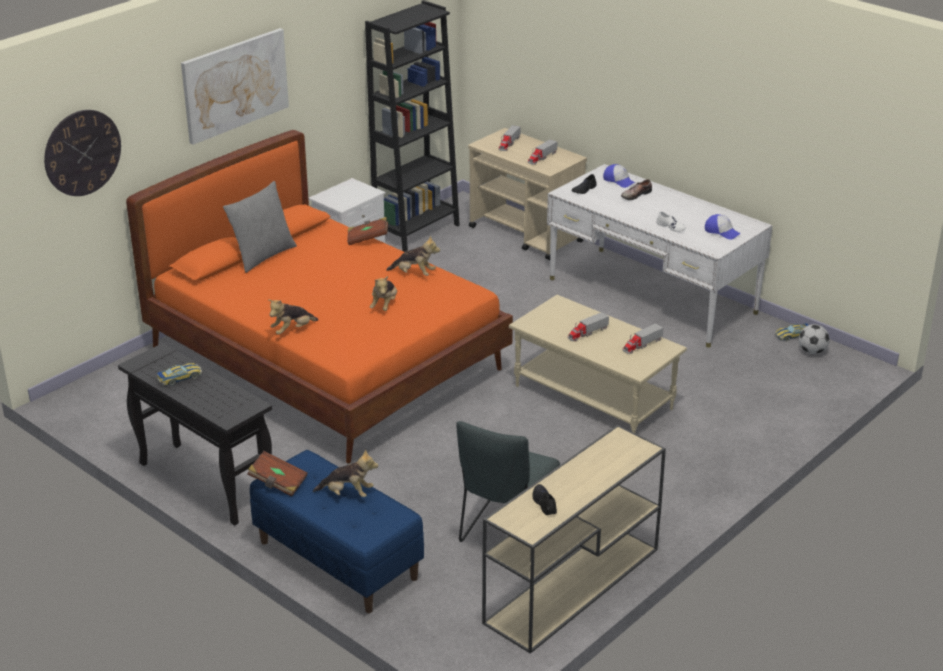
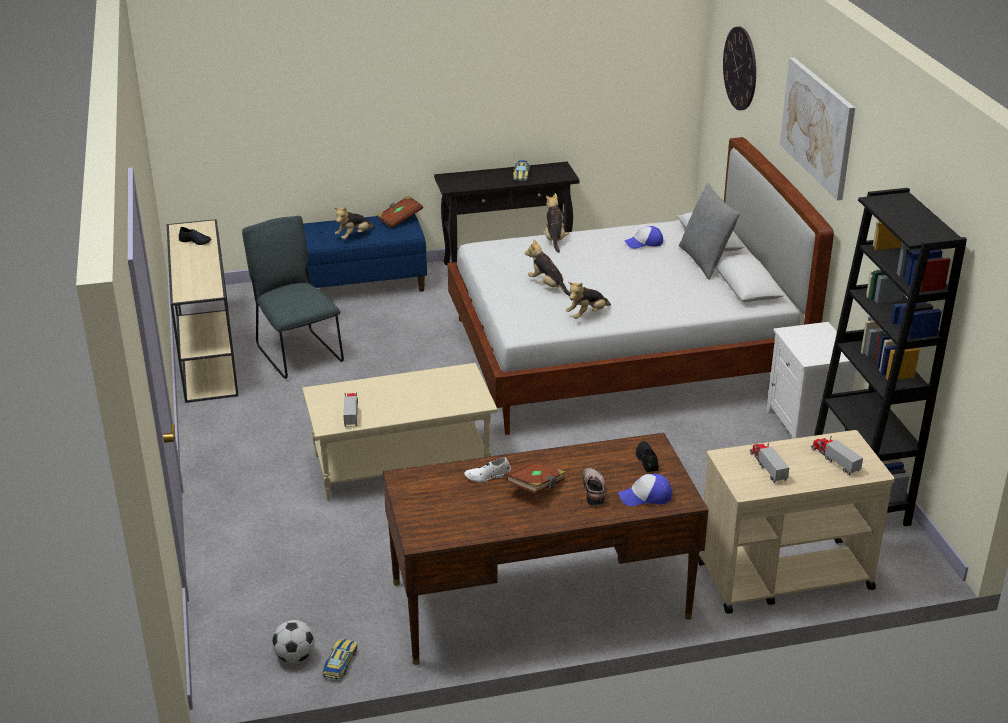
camera: 125 degrees right, 0 degrees up
orange bed [126,130,513,463] -> white bed [448,137,834,435]
brown book [347,217,388,245] -> brown book moved to [503,461,566,494]
white desk [547,164,773,348] -> brown desk [383,433,708,665]
toy truck [568,312,609,341] -> none
cap [705,214,741,240] -> cap moved to [625,226,663,249]

